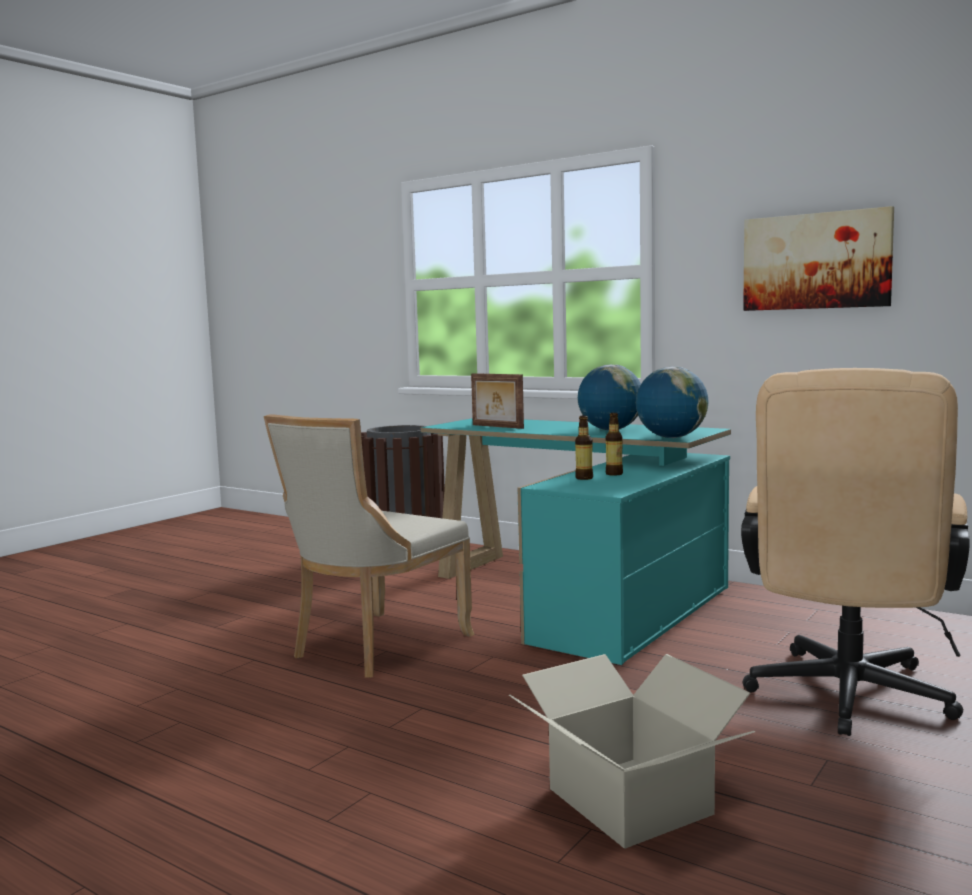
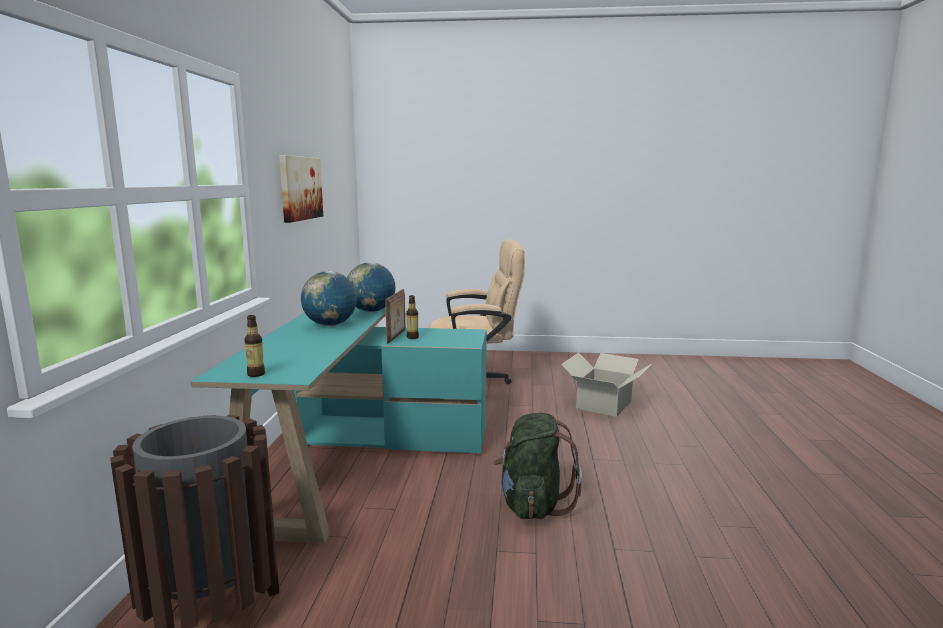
camera: 120 degrees left, 5 degrees up
beige chair [264,414,475,678] -> green backpack [493,413,582,520]
picture frame [471,373,524,429] -> picture frame moved to [385,289,405,344]
bottle [575,416,593,480] -> bottle moved to [244,315,265,377]

